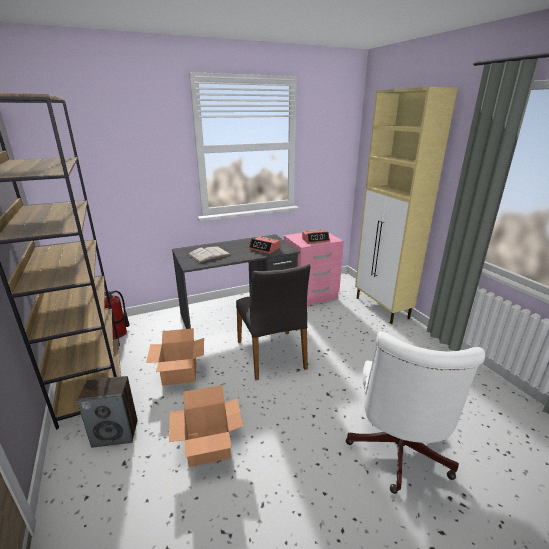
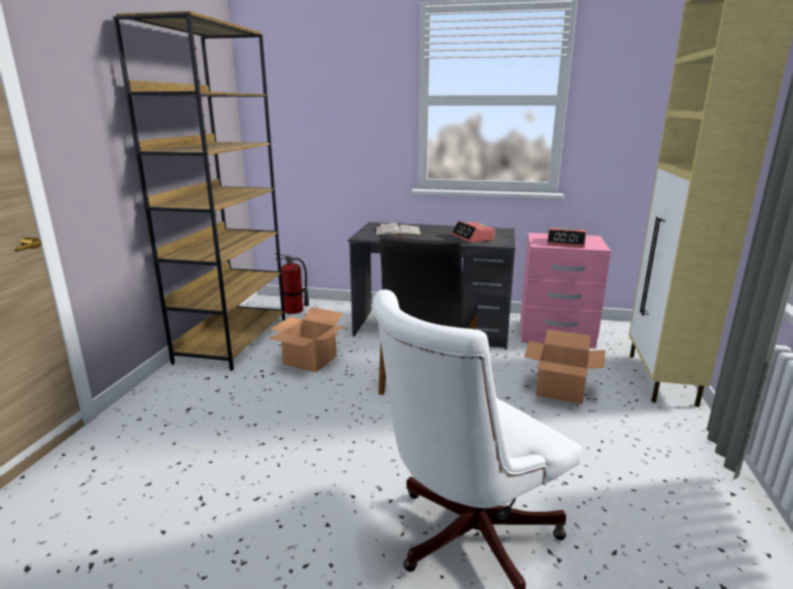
camera: 35 degrees right, 5 degrees down
speaker [77,376,138,448] -> none
cardboard box [169,385,243,467] -> cardboard box moved to [524,329,605,404]

